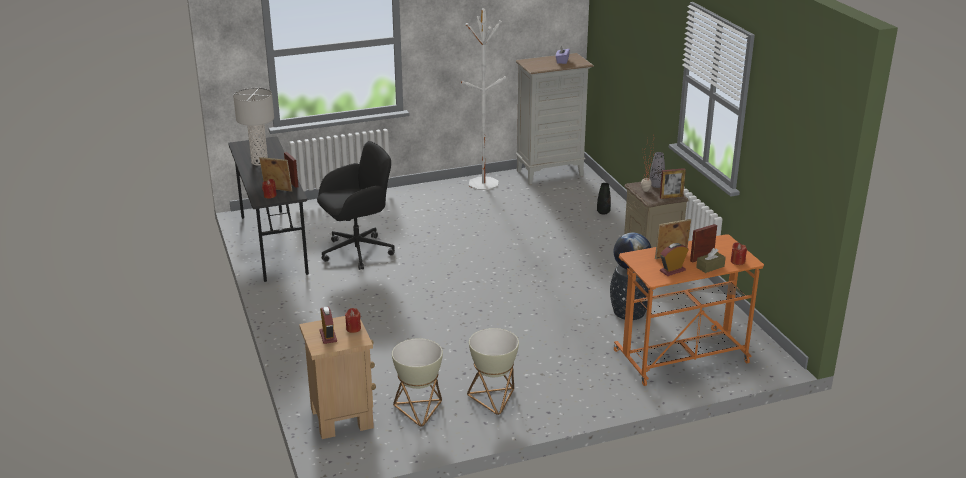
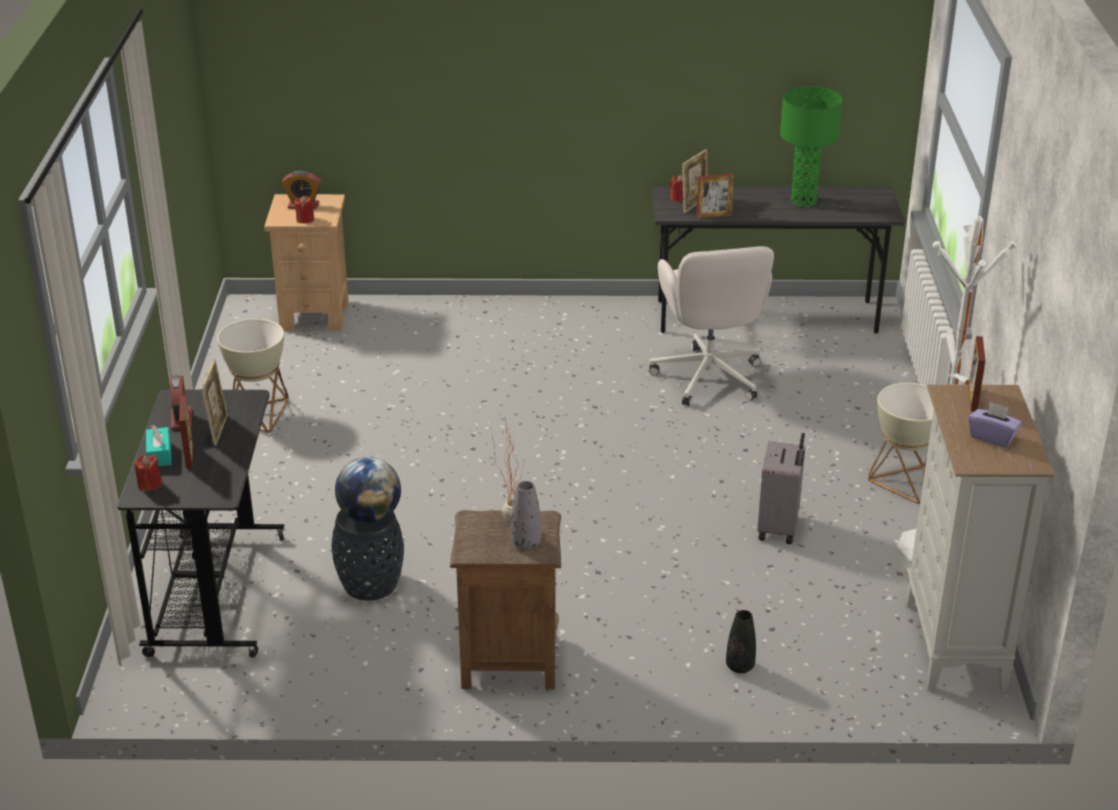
camera: 110 degrees right, 5 degrees up
white table lamp [233,88,274,166] -> green table lamp [780,86,842,207]
black office chair [317,141,395,270] -> white office chair [649,246,774,406]
planter [392,338,443,426] -> planter moved to [868,383,934,504]
orange desk [614,234,764,386] -> black desk [117,389,284,658]
picture frame [660,168,686,199] -> picture frame moved to [968,336,985,412]
brown tissue box [696,248,726,273] -> turquoise tissue box [146,425,171,466]
none -> grey suitcase [757,433,805,544]

